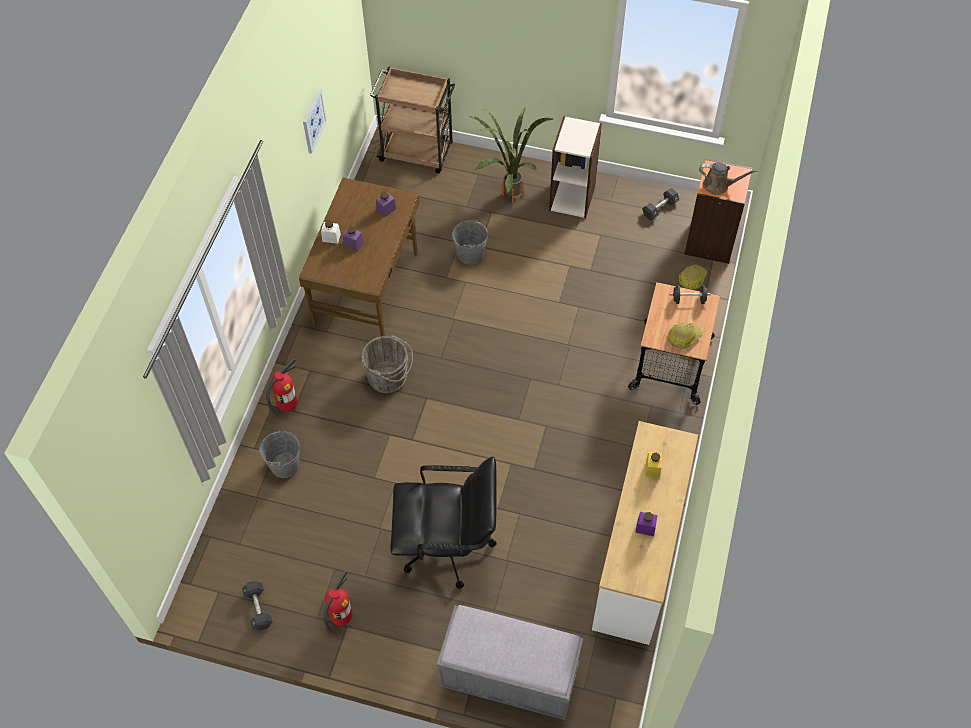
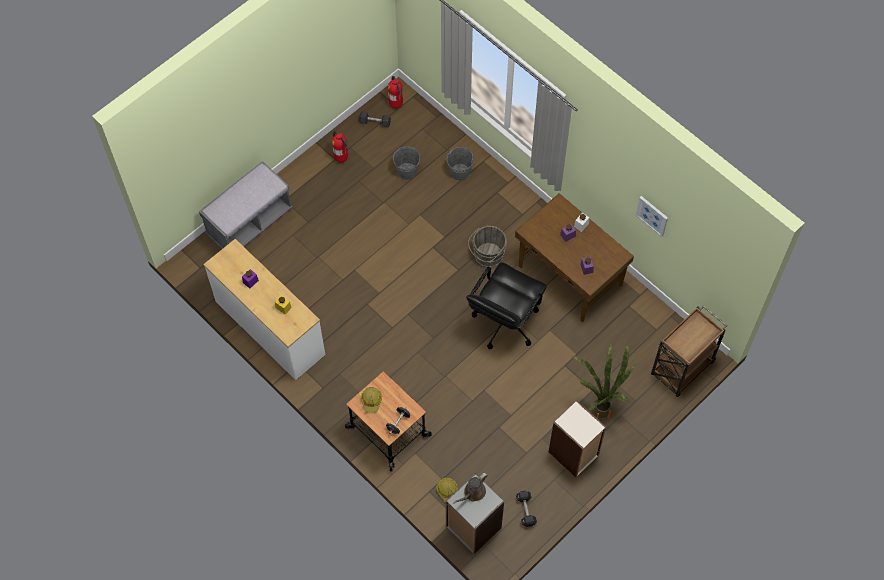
camera: 120 degrees right, 5 degrees up
fire extinguisher [266,359,297,414] -> fire extinguisher moved to [388,76,403,109]
black office chair [390,457,497,589] -> black office chair moved to [466,262,547,349]
grey bucket [452,220,488,265] -> grey bucket moved to [393,146,420,180]
orange bookcase [685,159,752,264] -> grey bookcase [446,473,504,554]

